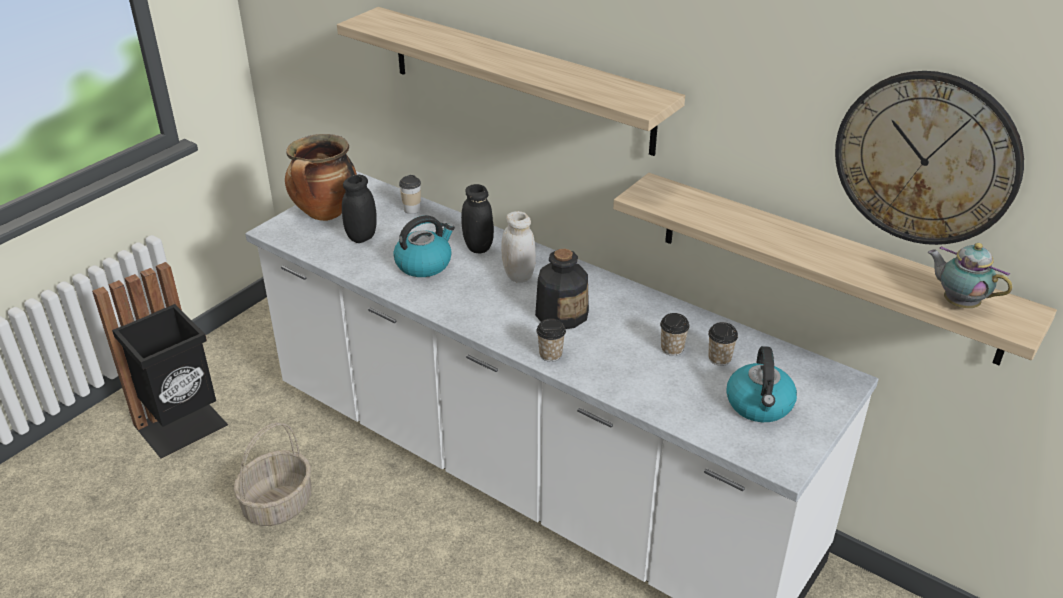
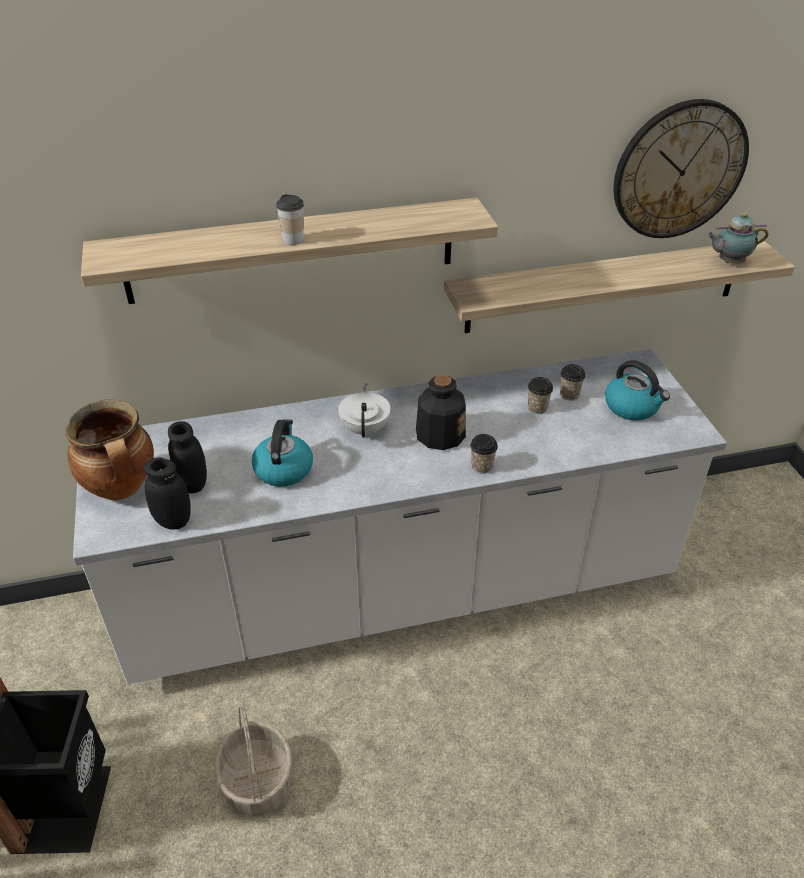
camera: 50 degrees left, 5 degrees up
cup [399,175,421,214] -> cup moved to [276,194,304,245]
black jar [461,184,494,253] -> black jar moved to [144,458,191,530]
white jar [501,211,536,283] -> white teapot [338,384,391,438]

